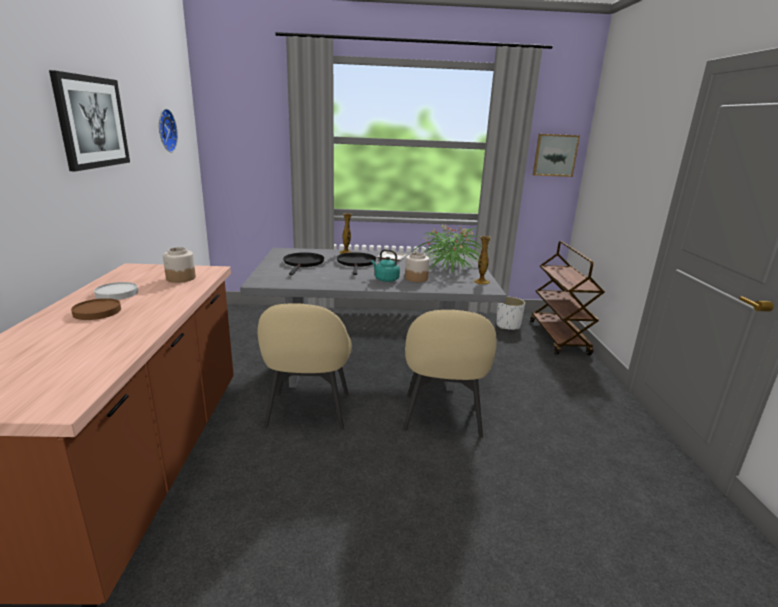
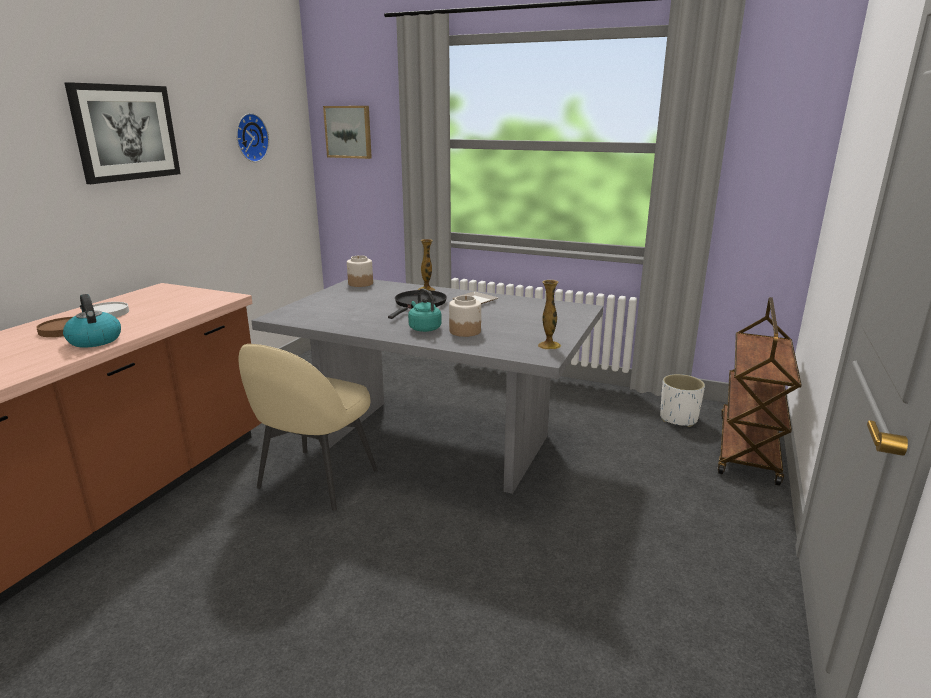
camera: 25 degrees right, 0 degrees up
jar [163,247,196,283] -> jar moved to [347,255,373,287]
black frying pan [283,252,324,275] -> none
beige chair [403,310,497,438] -> none
potted plant [413,224,482,274] -> none
picture [533,134,580,177] -> picture moved to [323,106,372,159]
none -> kettle [63,294,121,348]

